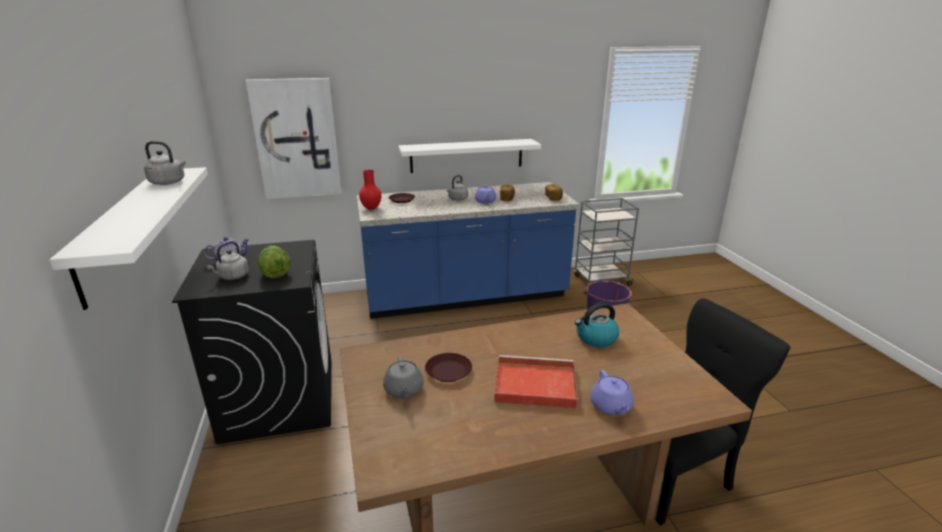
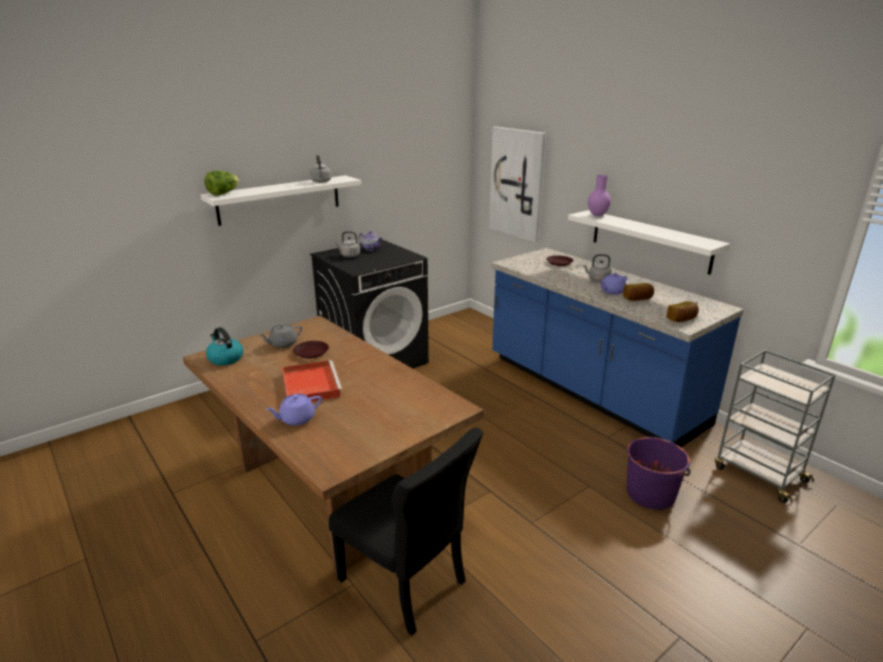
camera: 65 degrees right, 0 degrees up
lettuce [258,246,291,279] -> lettuce moved to [204,171,240,196]
red vase [359,170,382,210] -> none
kettle [575,302,619,347] -> kettle moved to [206,327,243,365]
none -> purple vase [588,175,611,216]

